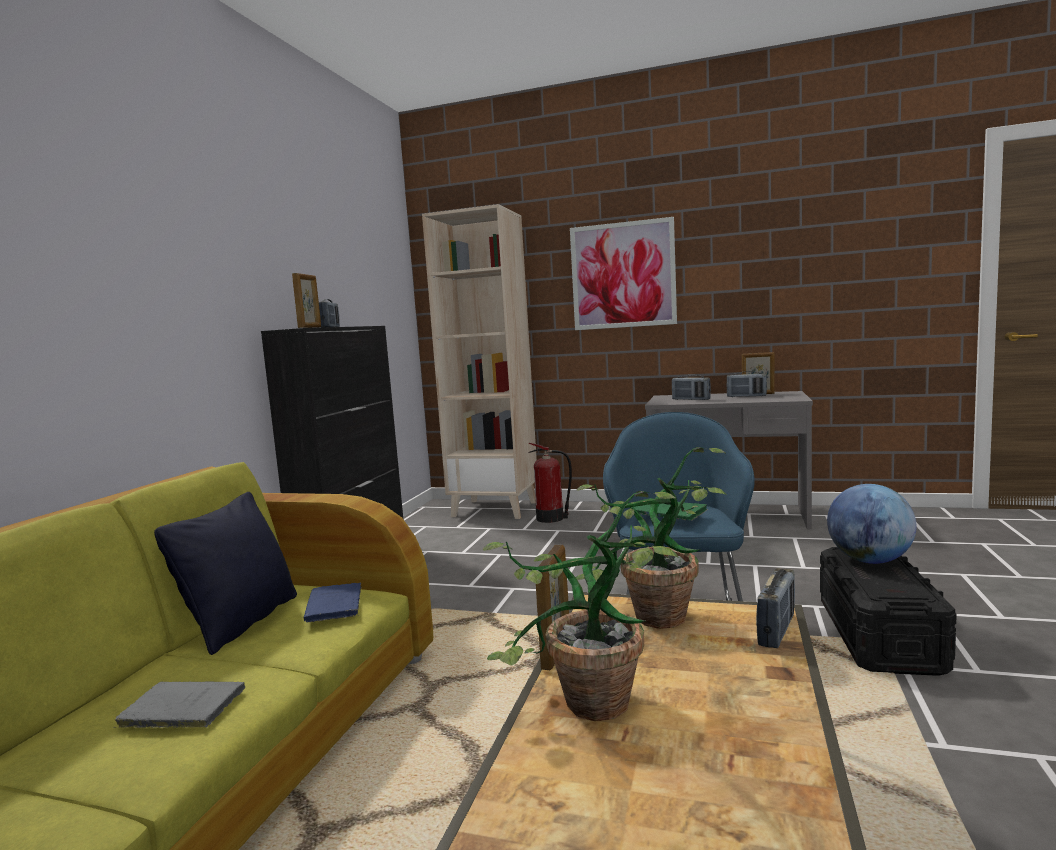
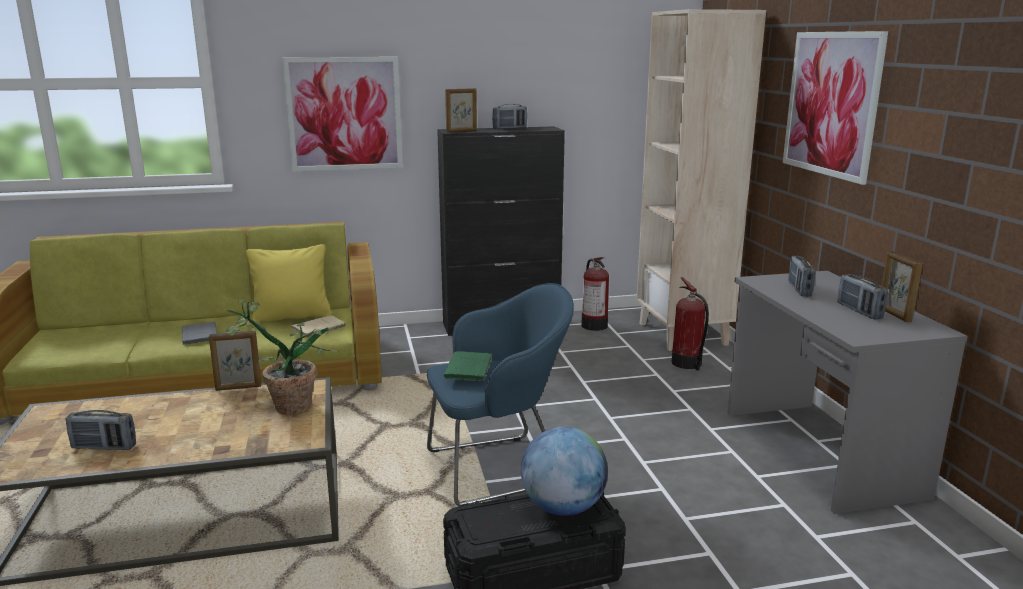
camera: 60 degrees right, 10 degrees up
black pillow [154,492,297,655] -> yellow pillow [246,244,332,323]
blue book [304,583,361,623] -> beige book [291,315,346,337]
potted plant [483,491,679,721] -> none
radio [756,568,795,648] -> radio moved to [66,410,136,450]
none -> picture [282,57,403,172]
none -> fire extinguisher [581,257,609,331]

